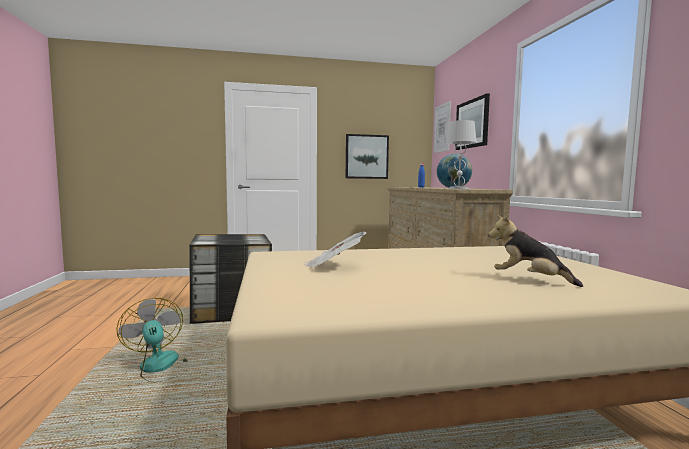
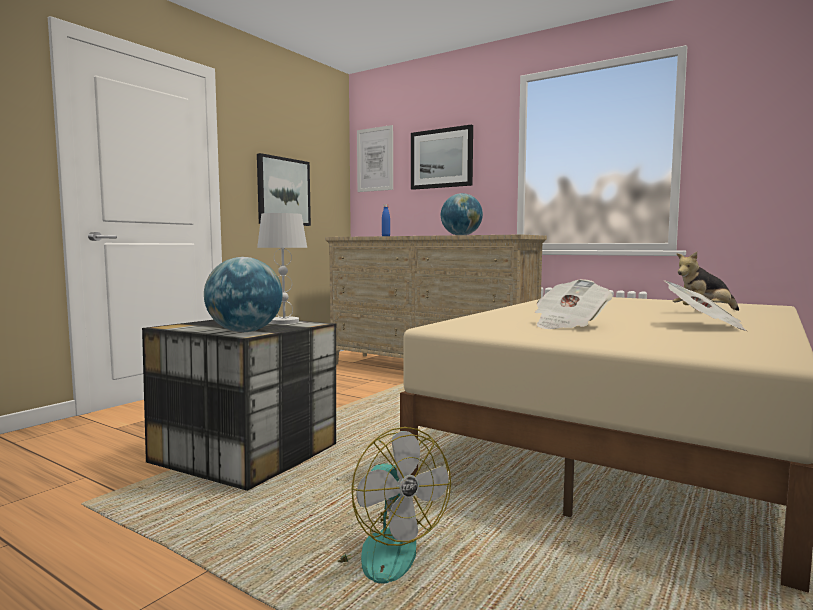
camera: 45 degrees left, 0 degrees up
fan [116,298,187,382] -> fan turned 135 degrees counterclockwise [338,427,451,583]
white table lamp [446,120,477,189] -> white table lamp moved to [257,213,307,324]
none -> globe [204,257,282,332]
none -> newspaper [664,280,747,331]

